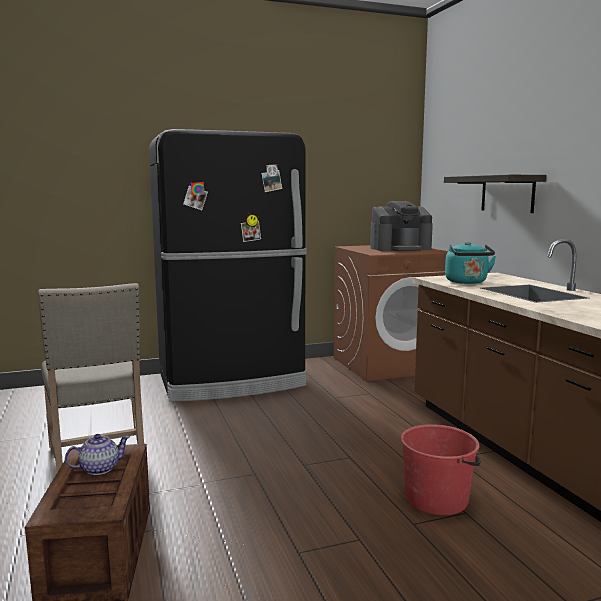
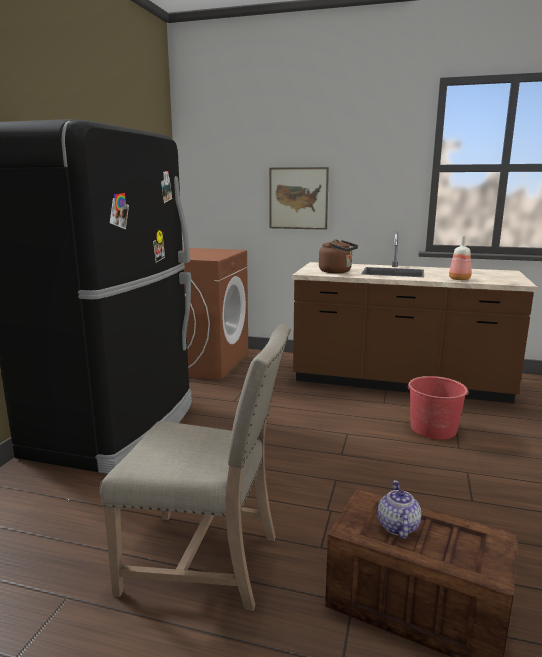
camera: 55 degrees left, 5 degrees up
coffee machine [370,201,433,251] -> none
shelf [444,175,547,213] -> picture [269,167,329,230]
turquoise kettle [445,242,496,284] -> brown kettle [319,239,358,273]
none -> bottle [449,236,471,280]

